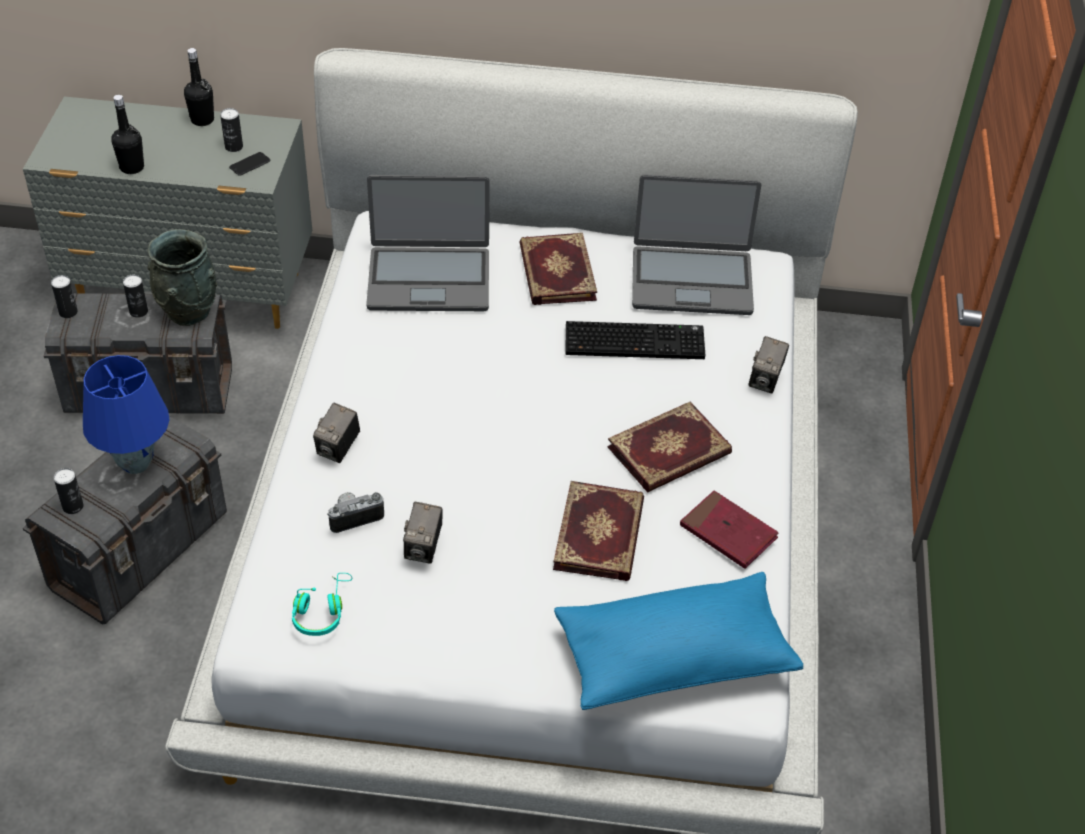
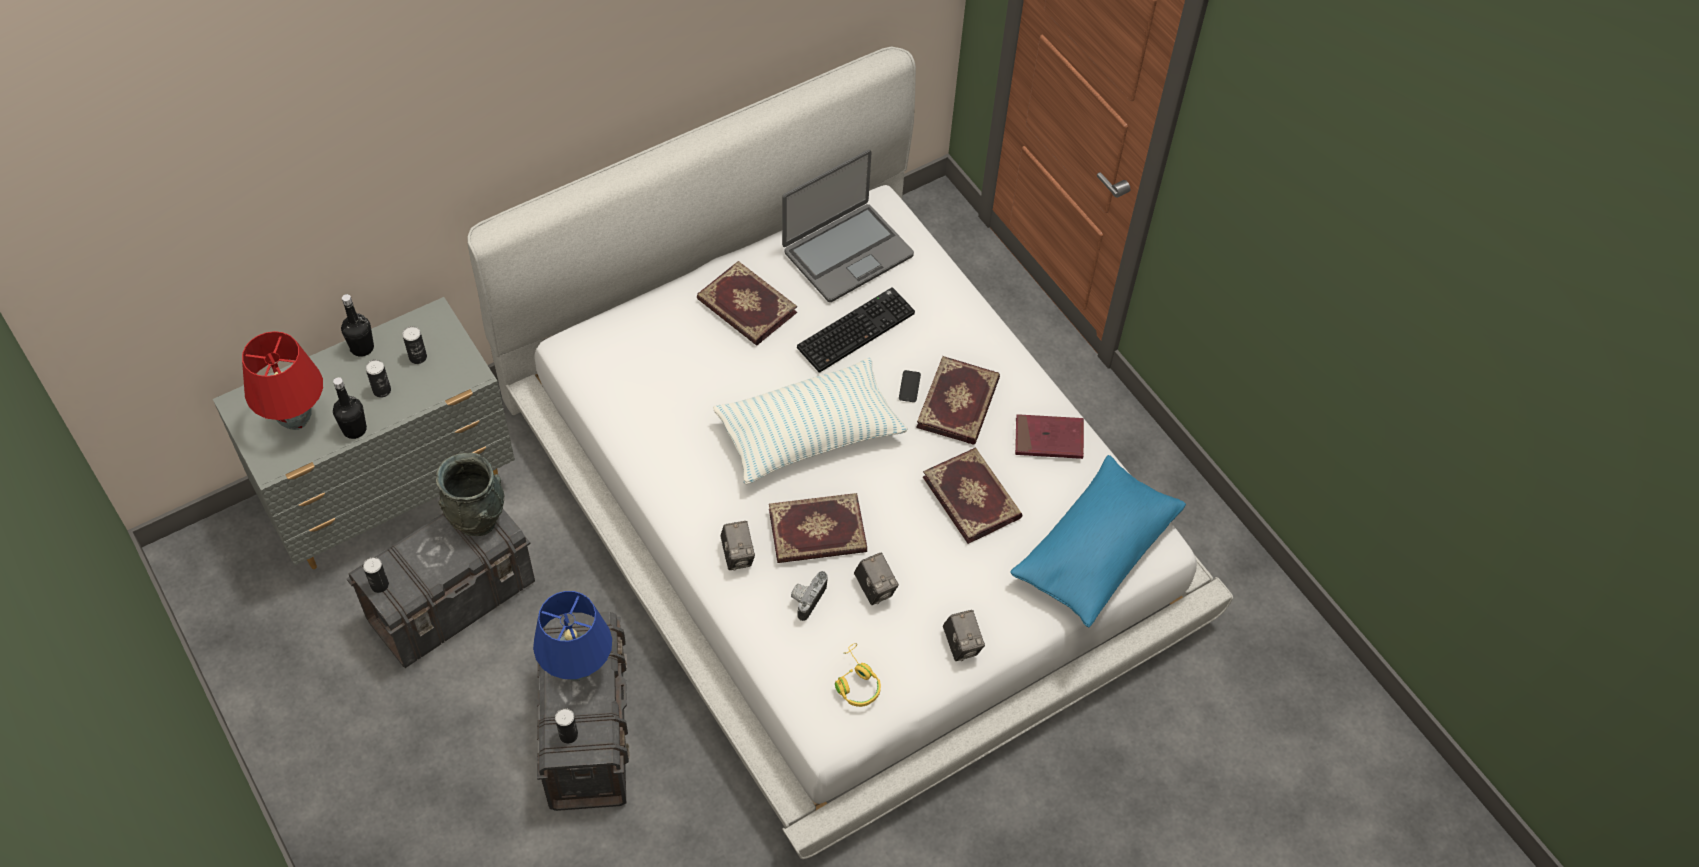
camera: 40 degrees left, 10 degrees up
can [123,275,148,318] -> can moved to [365,360,391,398]
phone [229,152,270,176] -> phone moved to [899,370,921,402]
turquoise headphones [292,573,353,636] -> yellow headphones [835,643,881,707]
laptop [366,175,490,311] -> none
camera [749,336,789,393] -> camera moved to [943,610,985,661]
none -> red table lamp [242,331,323,430]
none -> pillow [713,357,907,485]
none -> book [769,493,867,563]

